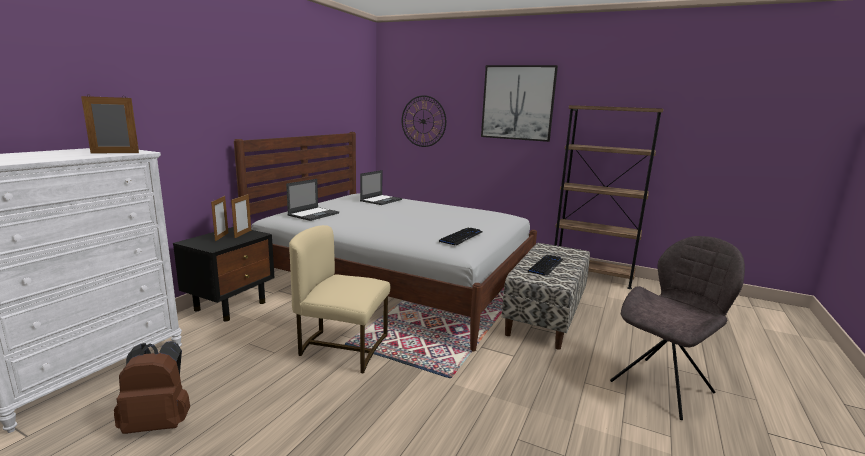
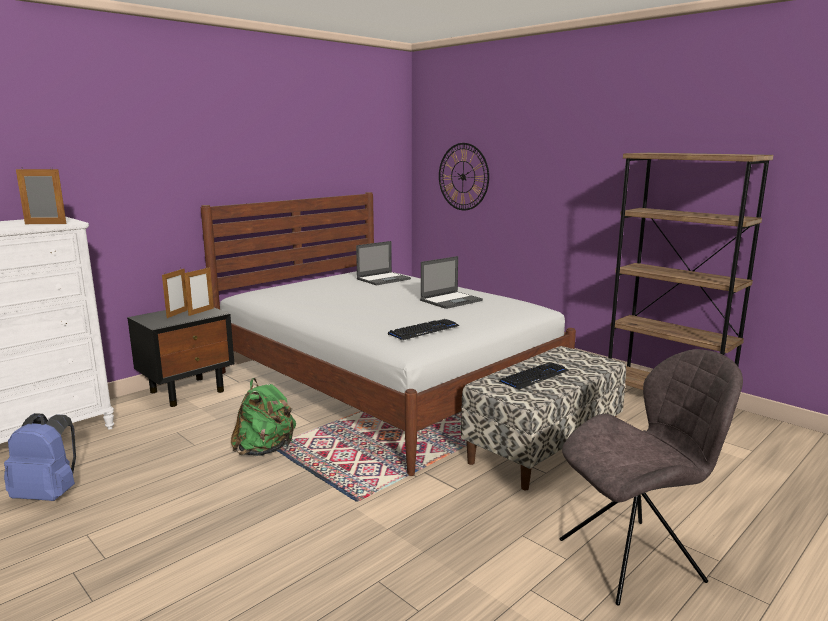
camera: 20 degrees right, 0 degrees up
brown backpack [114,341,190,434] -> blue backpack [4,413,76,501]
laptop [286,179,339,221] -> laptop moved to [420,256,483,309]
beige chair [289,225,390,374] -> green backpack [231,378,296,456]
picture [481,65,558,142] -> none

